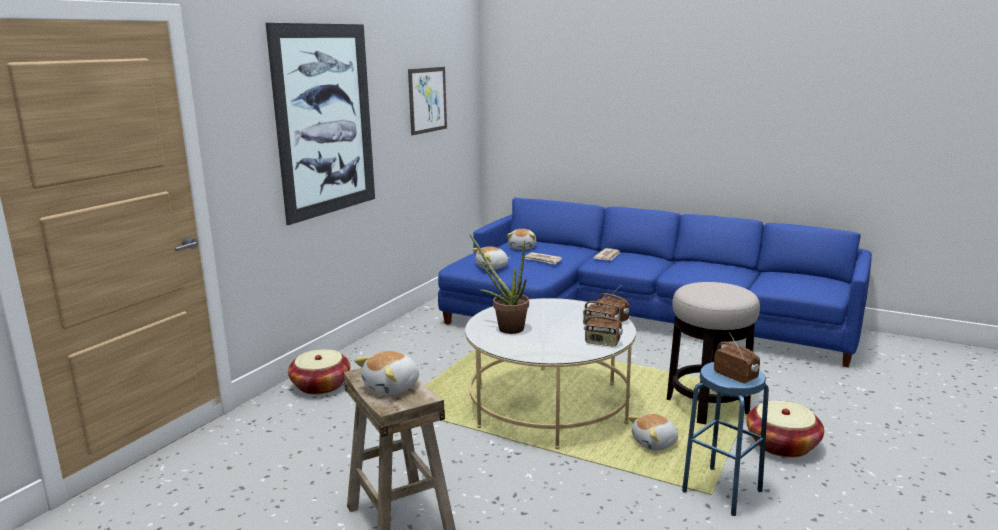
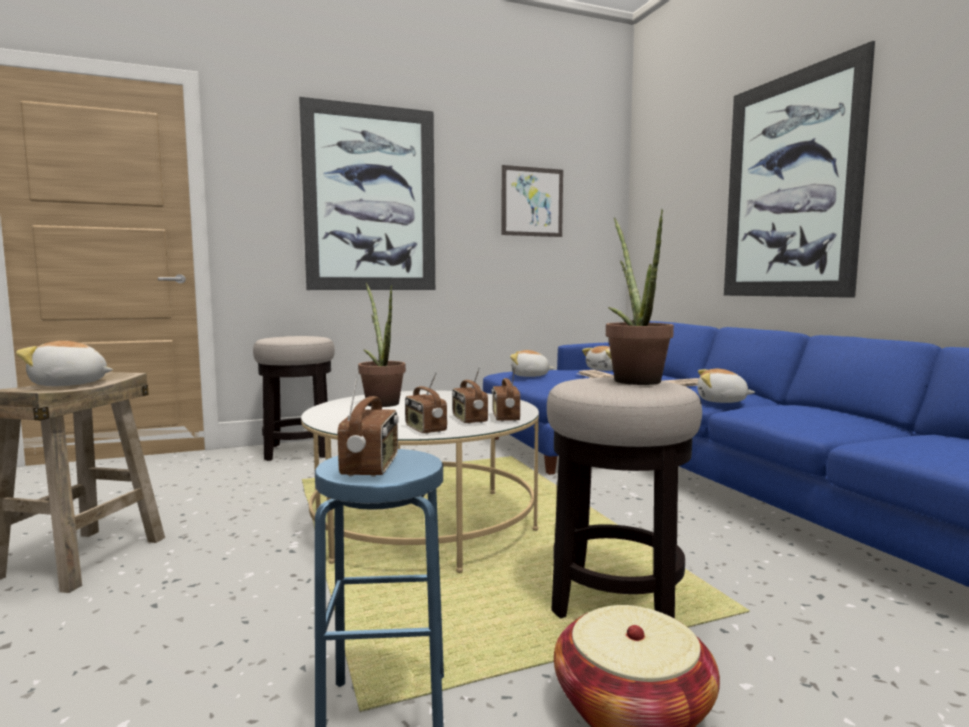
camera: 40 degrees right, 10 degrees down
basket [288,349,350,395] -> stool [253,336,335,461]
plush toy [628,414,678,451] -> plush toy moved to [697,369,755,403]
none -> potted plant [606,209,674,385]
none -> picture [724,41,875,298]

